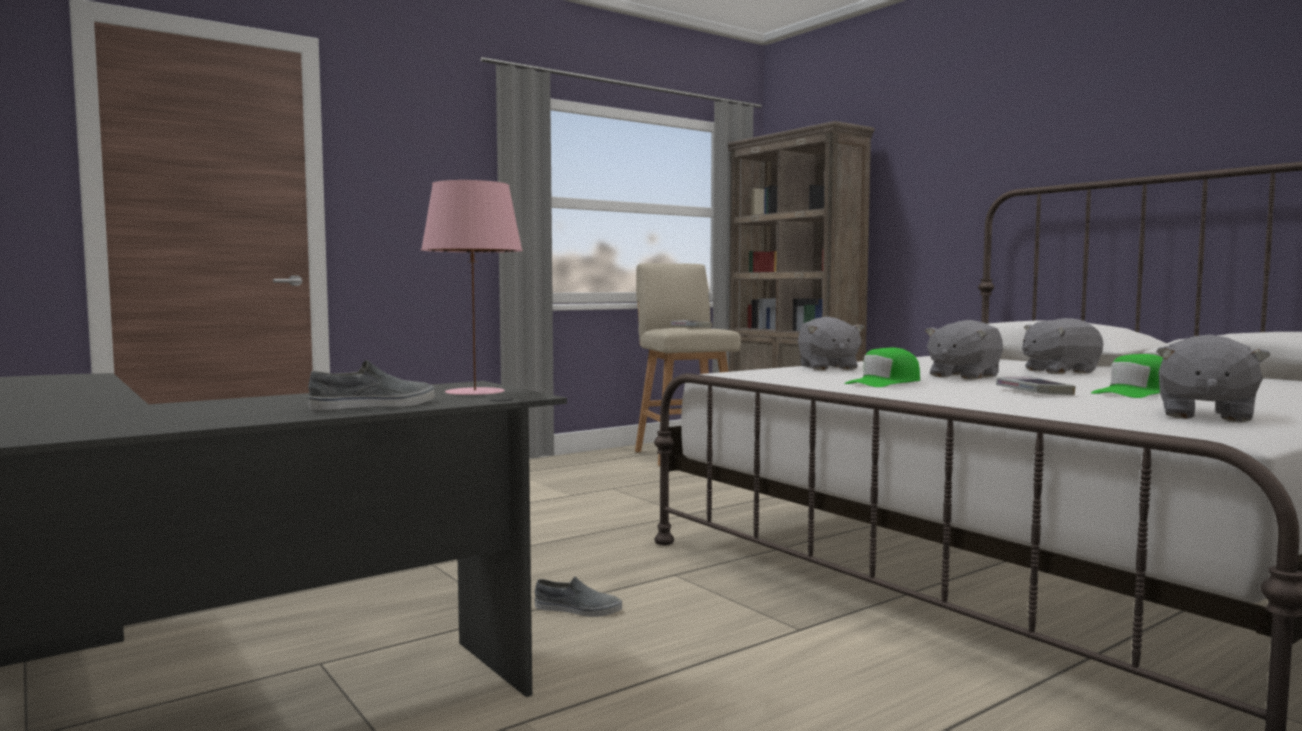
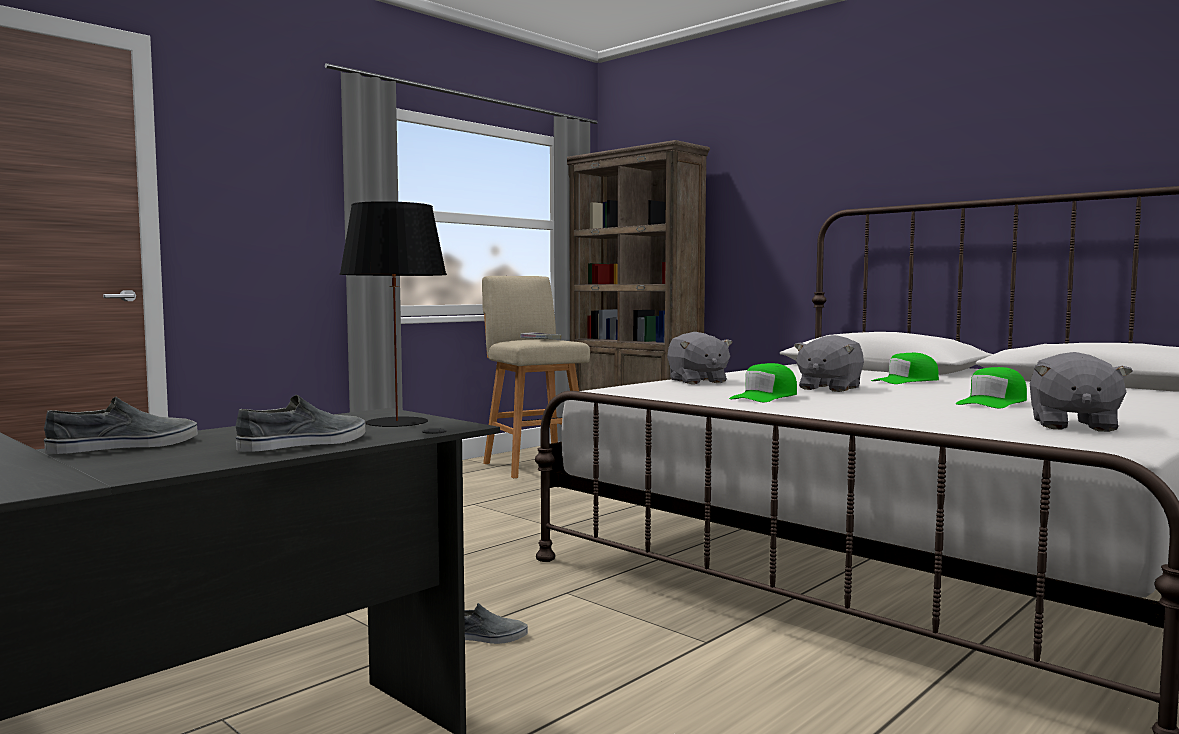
camera: 10 degrees left, 0 degrees up
pink table lamp [421,180,523,395] -> black table lamp [339,201,447,427]
book [996,376,1076,395] -> none
grey plush toy [1022,318,1103,374] -> green cap [871,353,939,384]
none -> grey shoe [44,397,198,454]

